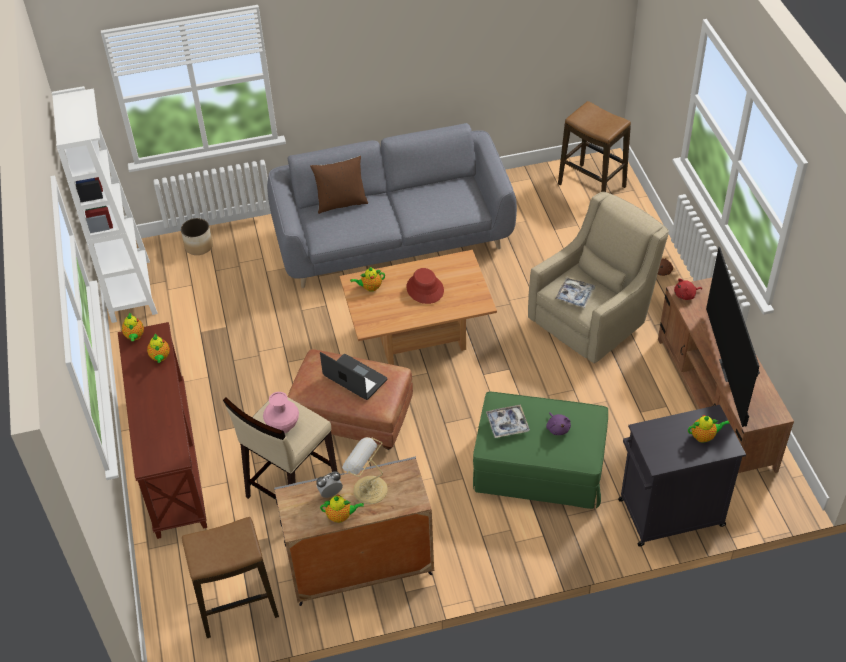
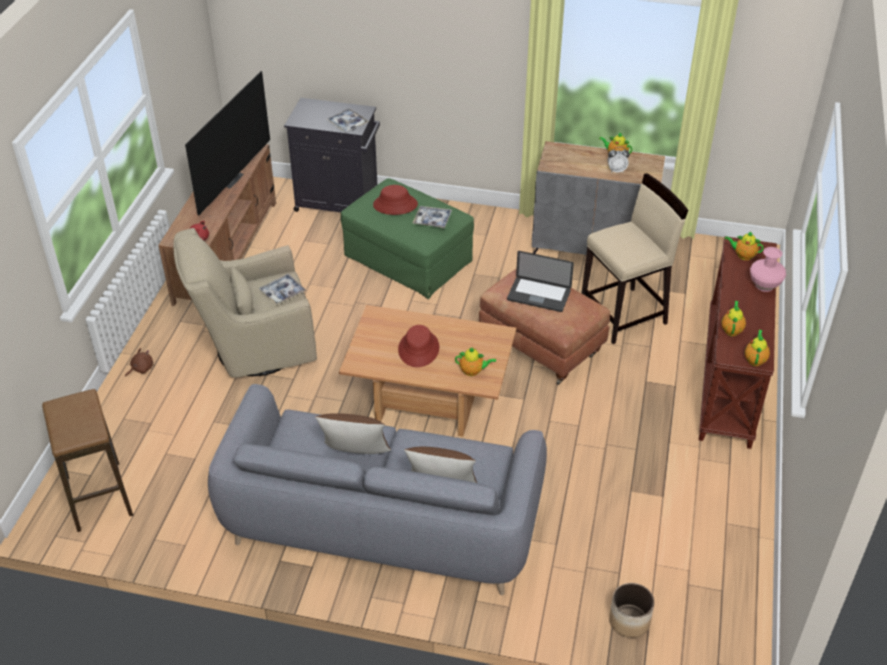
camera: 155 degrees left, 5 degrees down
white bookcase [52,86,158,323] -> none
stool [182,517,279,638] -> none
pink vase [263,392,299,433] -> pink vase moved to [750,247,786,292]
laptop [320,352,387,400] -> laptop turned 45 degrees counterclockwise [507,251,574,312]
table lamp [342,437,388,504] -> none
purple plush toy [546,412,571,435] -> red hat [373,185,418,215]
teapot [688,415,730,443] -> teapot moved to [725,231,764,260]
none -> brown pillow [315,413,391,454]
none -> tray [327,109,369,132]

